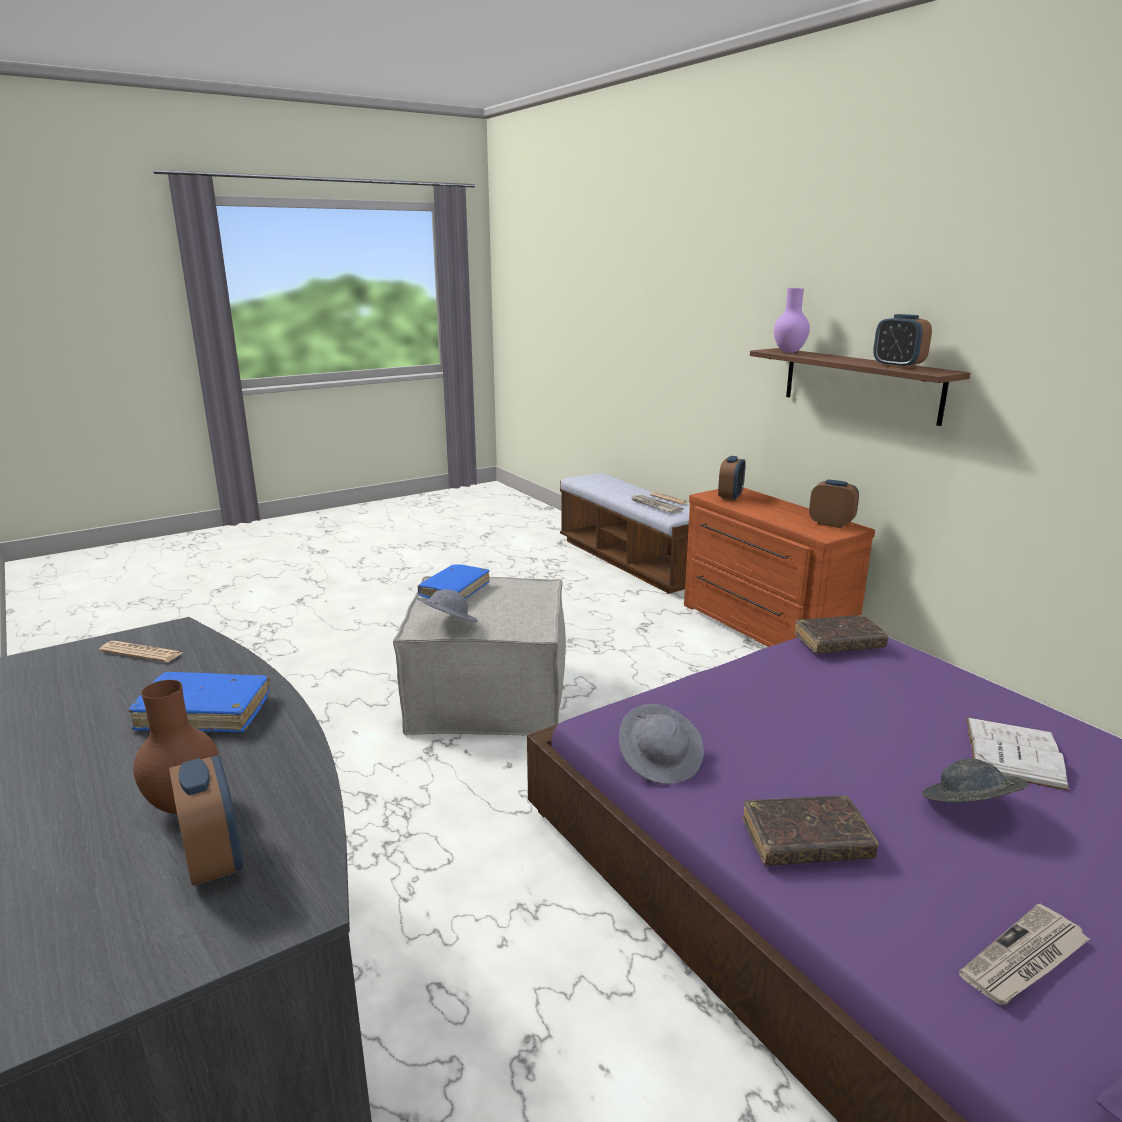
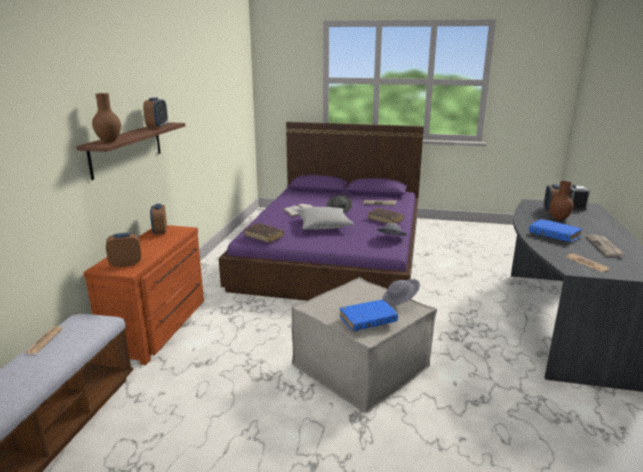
camera: 135 degrees left, 0 degrees up
newspaper [631,495,684,513] -> newspaper moved to [585,235,624,257]
purple vase [774,288,810,353] -> brown vase [92,93,121,142]
none -> grey pillow [296,207,354,230]
none -> alarm clock [569,185,590,210]

